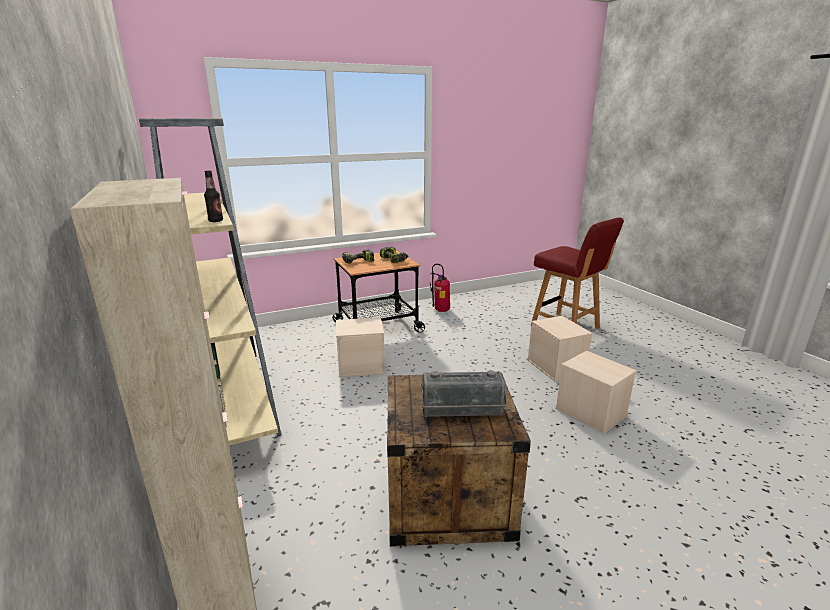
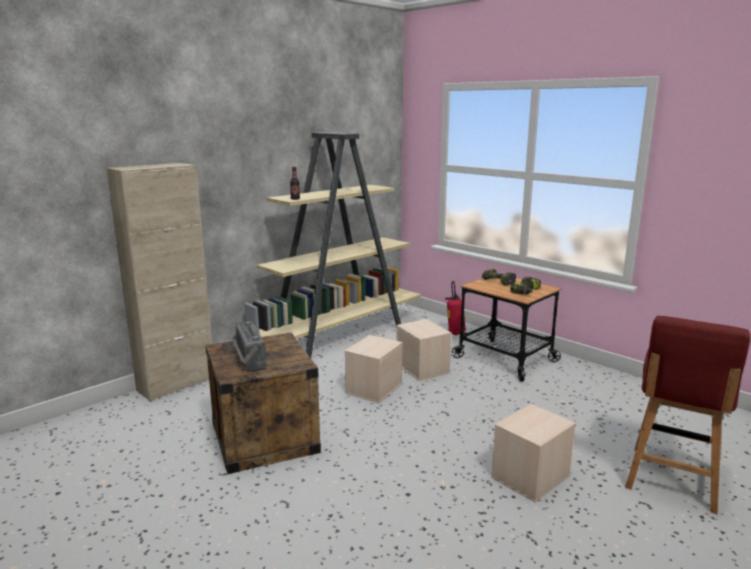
camera: 70 degrees right, 5 degrees down
fire extinguisher [430,264,450,312] -> fire extinguisher moved to [445,281,466,335]
beige storage box [556,351,637,434] -> beige storage box moved to [344,335,403,403]

